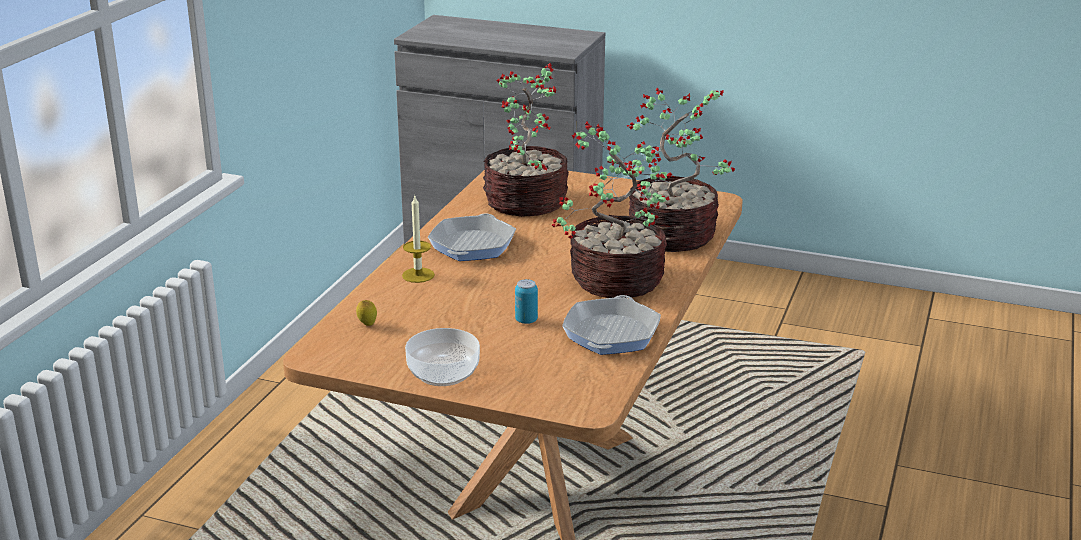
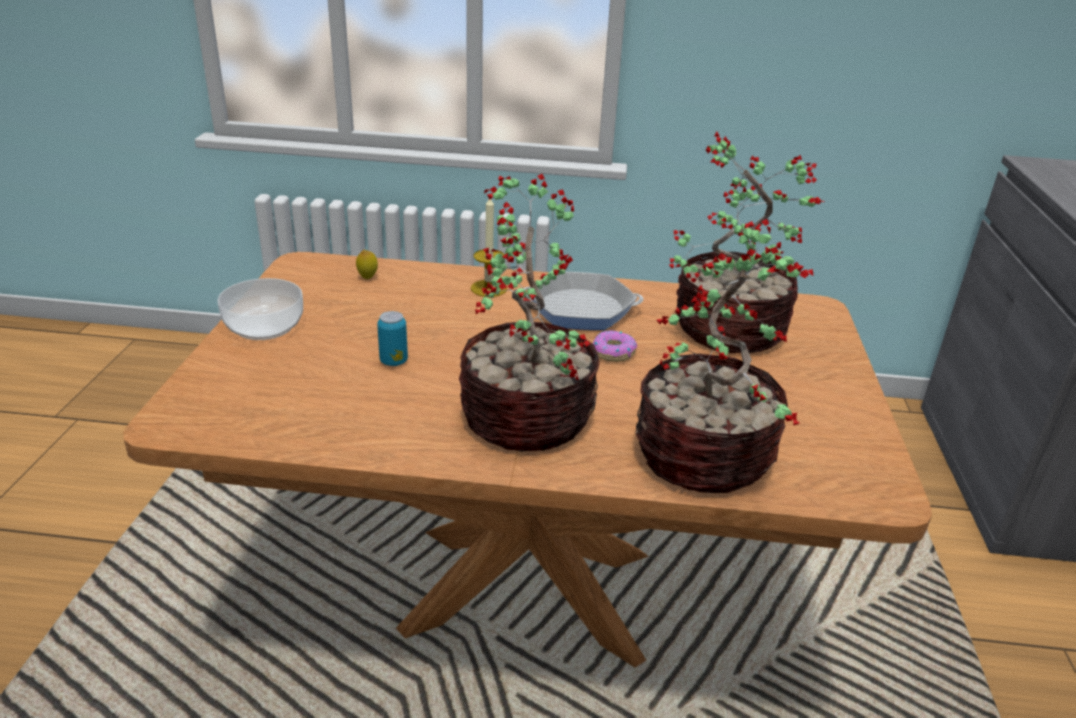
camera: 75 degrees right, 5 degrees up
frying pan [562,295,661,355] -> none
none -> donut [593,330,637,362]

